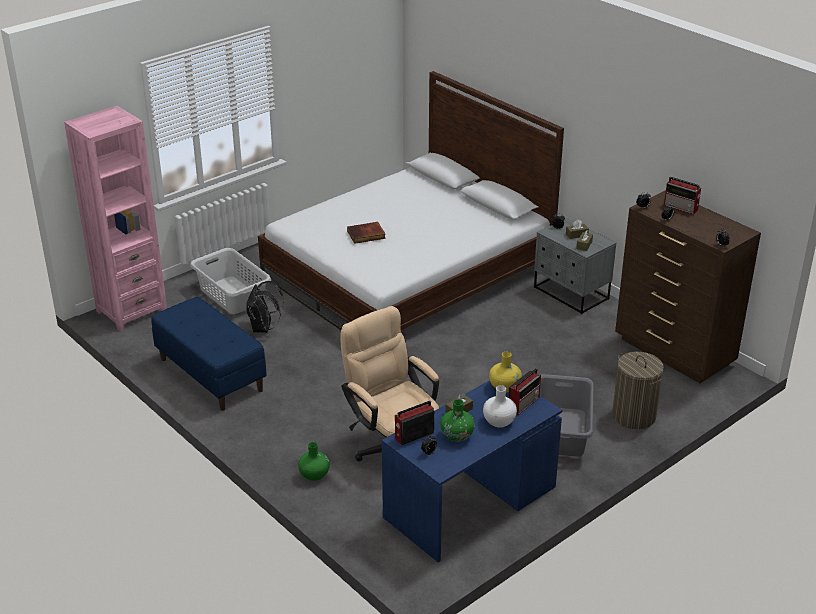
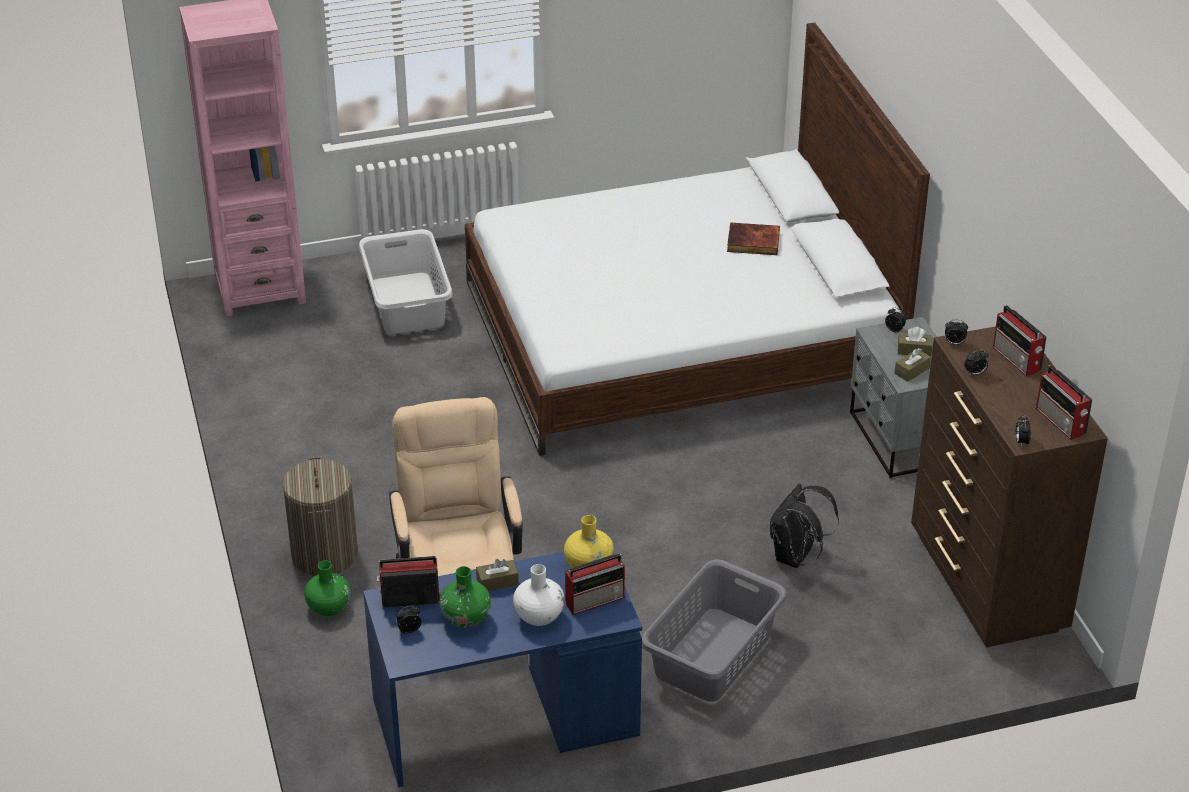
camera: 25 degrees right, 5 degrees up
blue bench [151,297,267,411] -> none
black backpack [246,281,284,333] -> black backpack moved to [770,483,839,568]
book [347,222,386,244] -> book moved to [727,223,780,255]
laundry basket [612,352,664,429] -> laundry basket moved to [282,457,358,576]
none -> radio [1036,365,1092,440]

